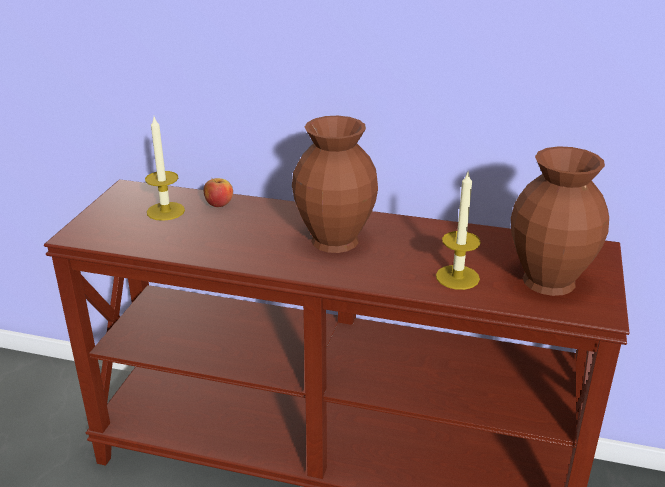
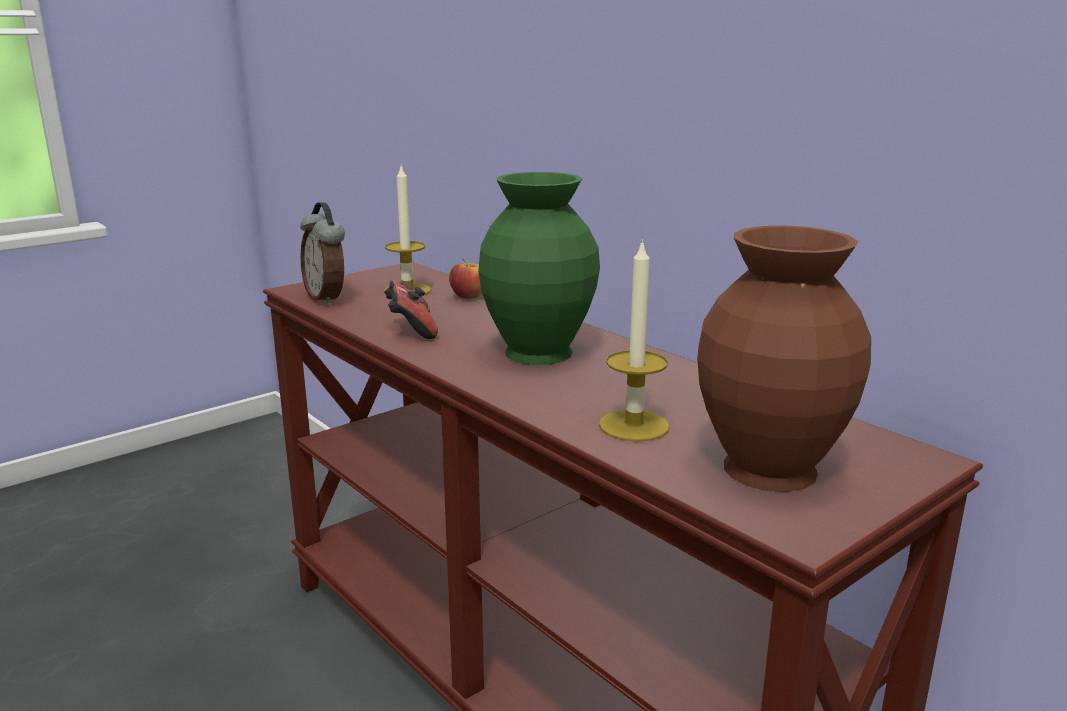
camera: 35 degrees right, 10 degrees down
brown vase [292,116,378,253] -> green vase [478,172,600,365]
none -> alarm clock [300,203,345,305]
none -> game controller [384,280,438,339]

